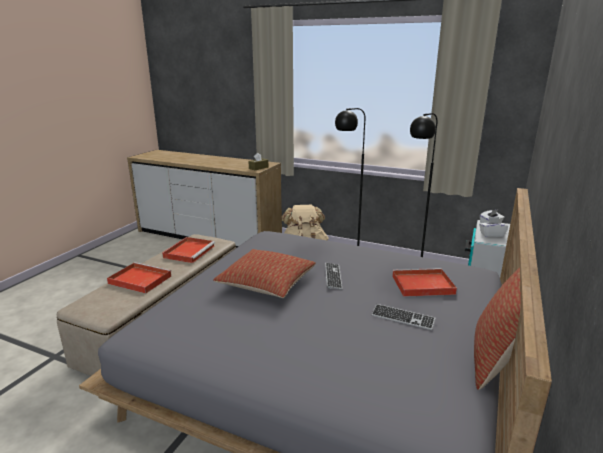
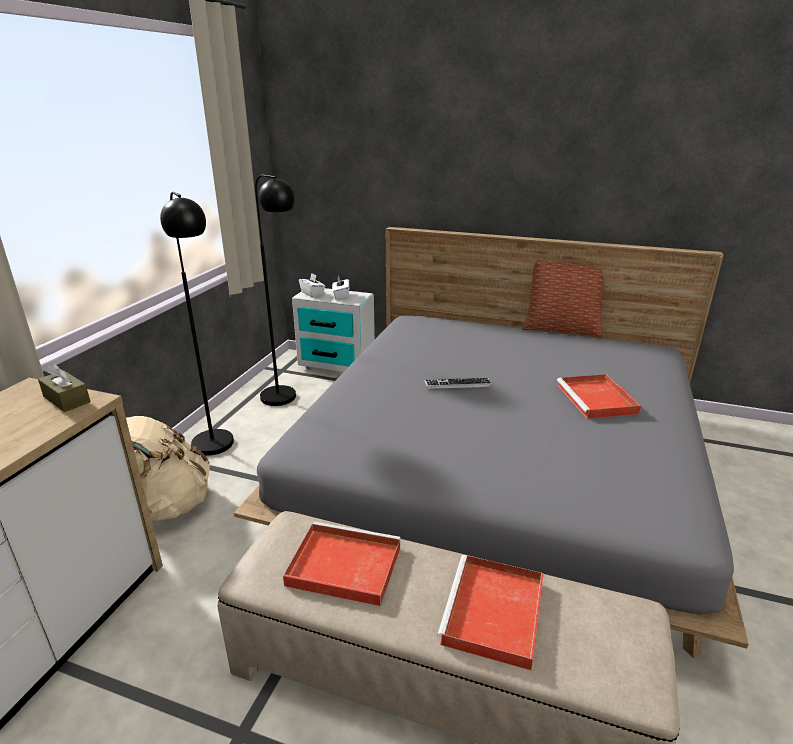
camera: 95 degrees left, 5 degrees up
pillow [213,249,316,298] -> none
keyboard [371,304,435,330] -> none
red tray [392,268,457,297] -> red tray moved to [557,374,641,419]

